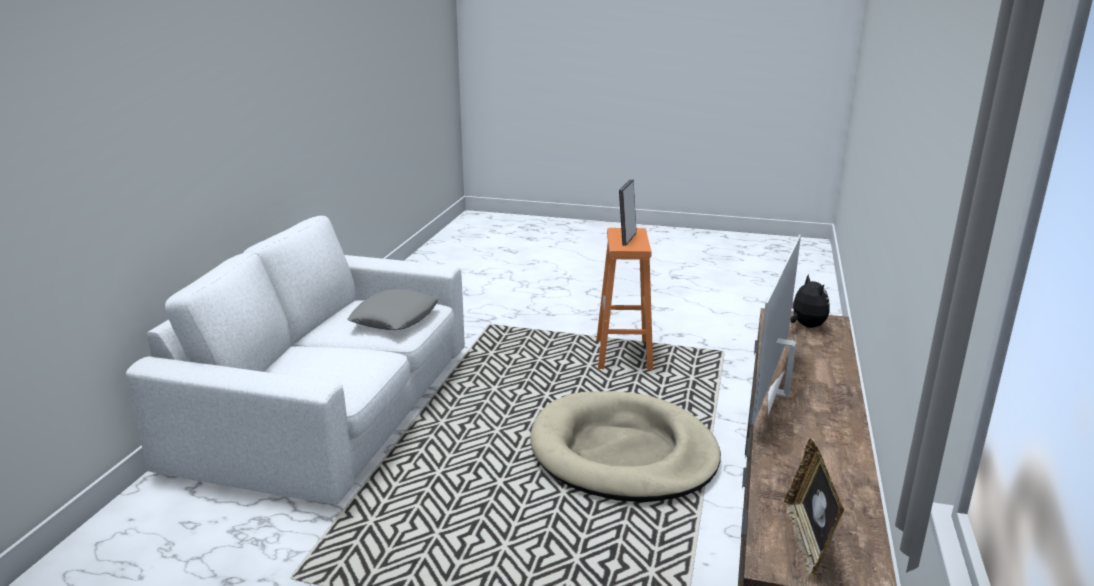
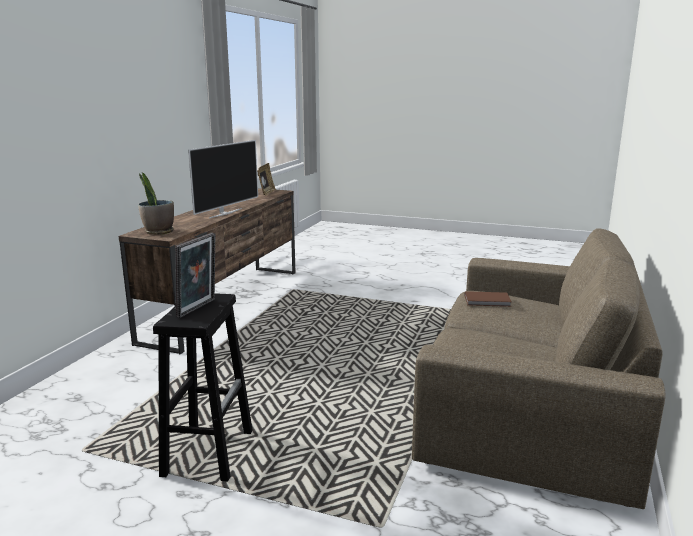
camera: 175 degrees left, 5 degrees down
white sofa [126,216,465,505] -> brown sofa [412,228,666,509]
grey pillow [347,289,439,330] -> none
beige dog bed [530,391,721,502] -> none
orange stool [597,228,653,370] -> black stool [153,293,253,481]
plush toy [790,274,829,328] -> potted plant [138,172,174,235]
none -> brown book [465,291,512,307]

